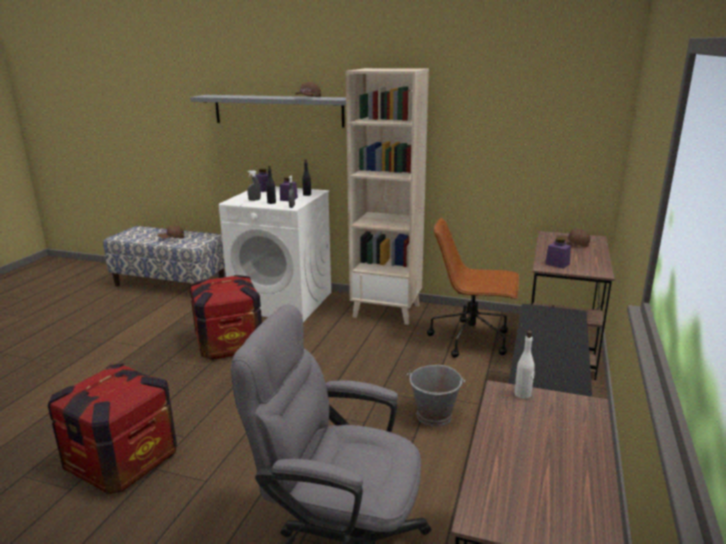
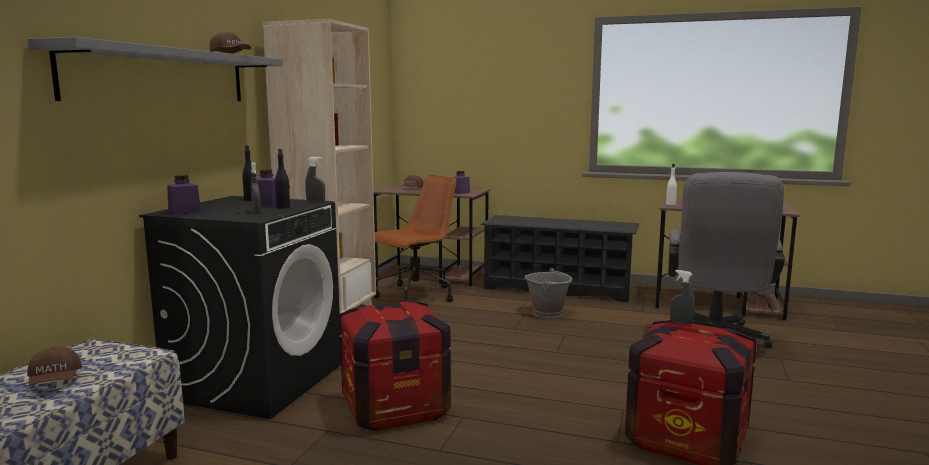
camera: 90 degrees left, 10 degrees down
white washing machine [219,187,331,322] -> black washing machine [139,196,341,419]
brown office chair [427,218,519,358] -> brown office chair turned 150 degrees counterclockwise [373,175,457,302]
none -> grey spray bottle [670,270,695,325]

